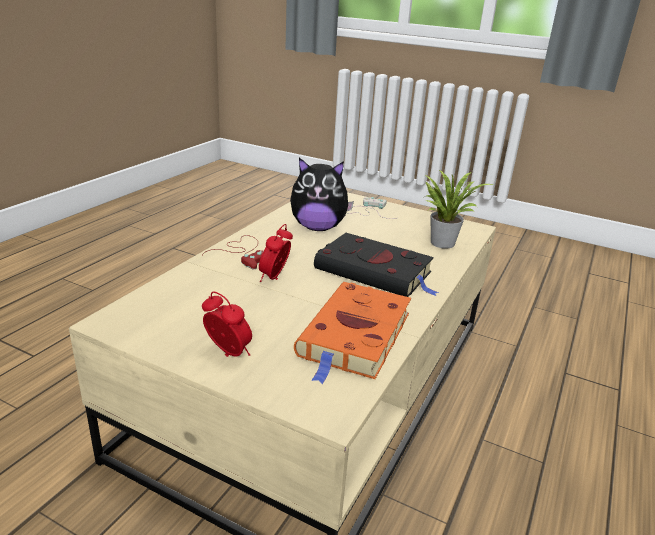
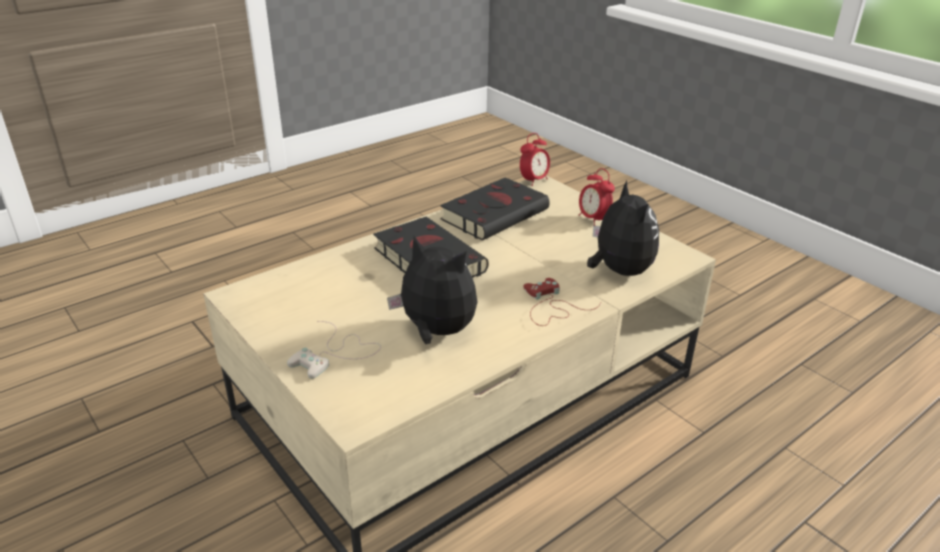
camera: 155 degrees left, 5 degrees up
alarm clock [259,224,293,282] -> alarm clock moved to [520,133,550,186]
orange book [294,282,411,384] -> black book [440,177,550,241]
potted plant [424,171,495,249] -> none
none -> plush toy [587,180,659,276]

